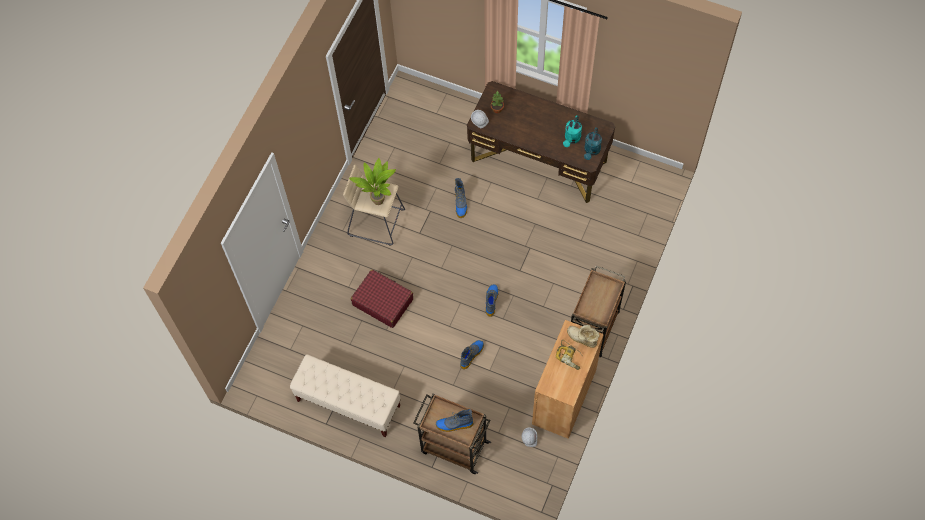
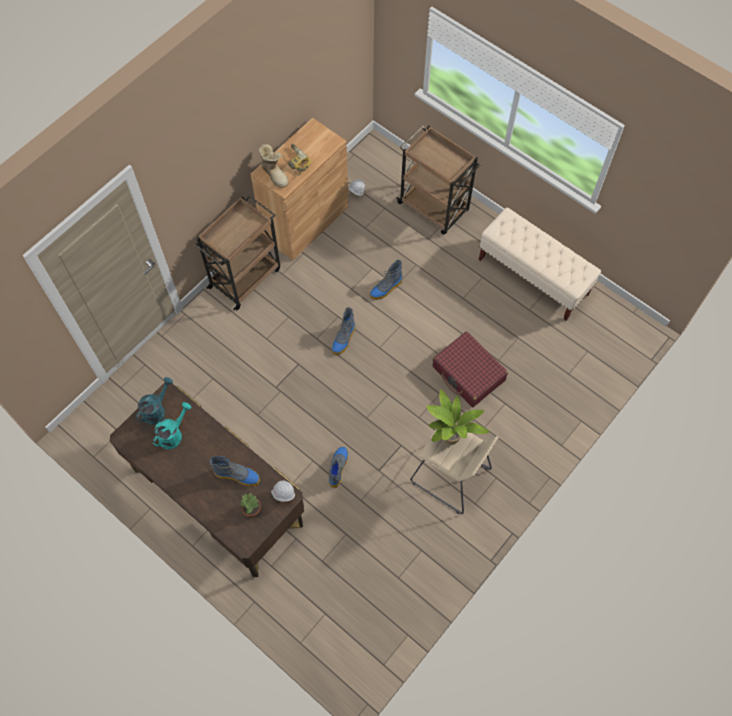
camera: 165 degrees left, 0 degrees up
boot [436,409,474,432] -> boot moved to [209,456,260,486]

